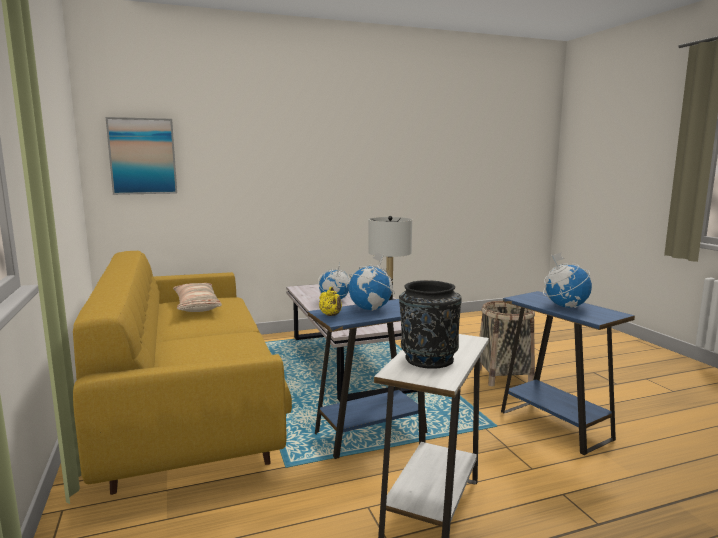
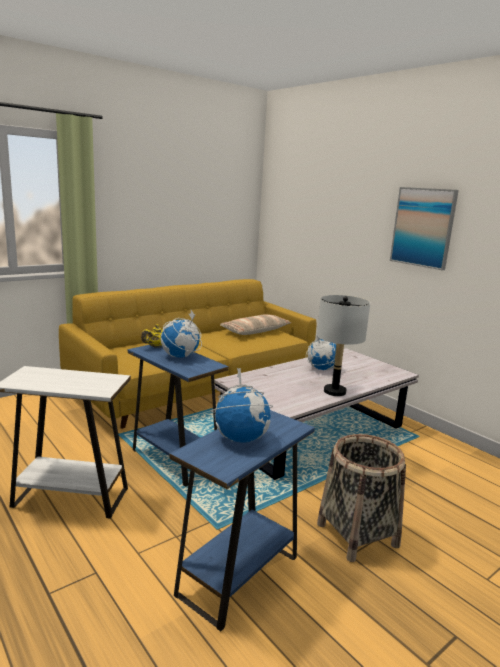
camera: 70 degrees right, 5 degrees up
picture [106,117,177,195] -> picture moved to [390,187,459,270]
black vase [399,280,462,369] -> none

